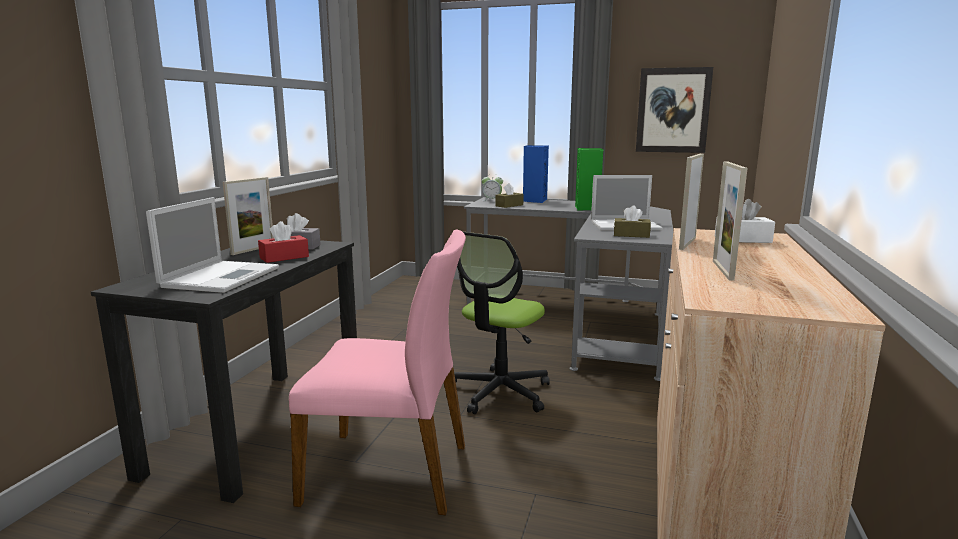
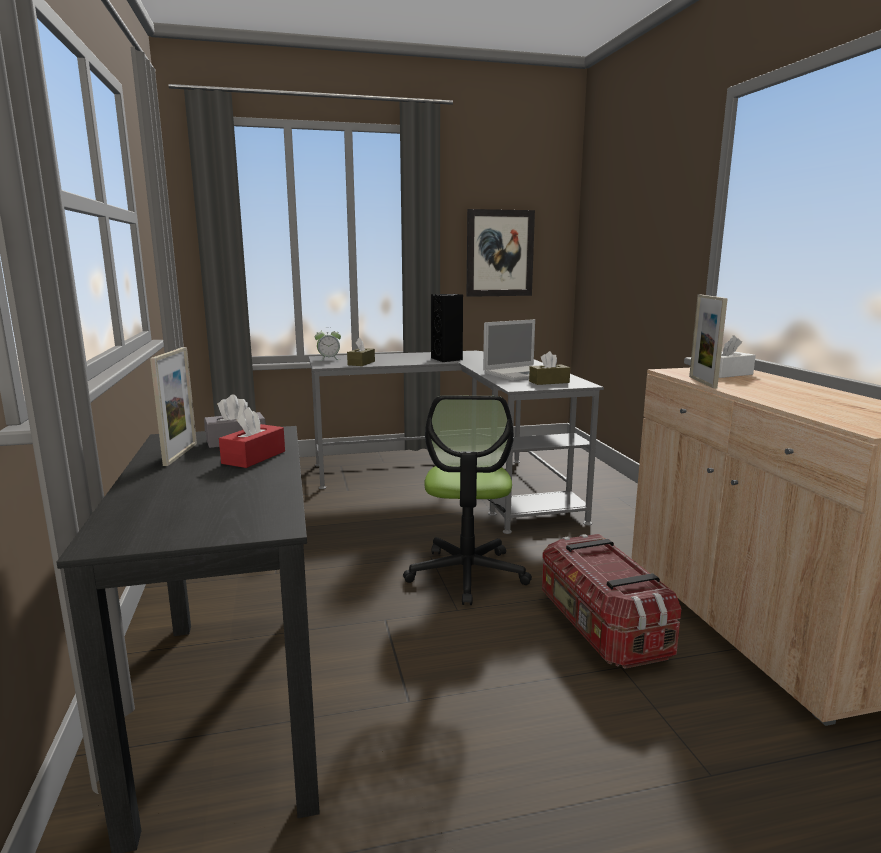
camera: 30 degrees left, 0 degrees up
laptop [146,197,279,293] -> none
pink chair [289,230,466,515] -> none
blue speaker [523,145,549,203] -> none
green speaker [575,148,603,211] -> black speaker [431,294,463,362]
picture frame [713,161,748,281] -> none
none -> storage box [542,534,681,669]

